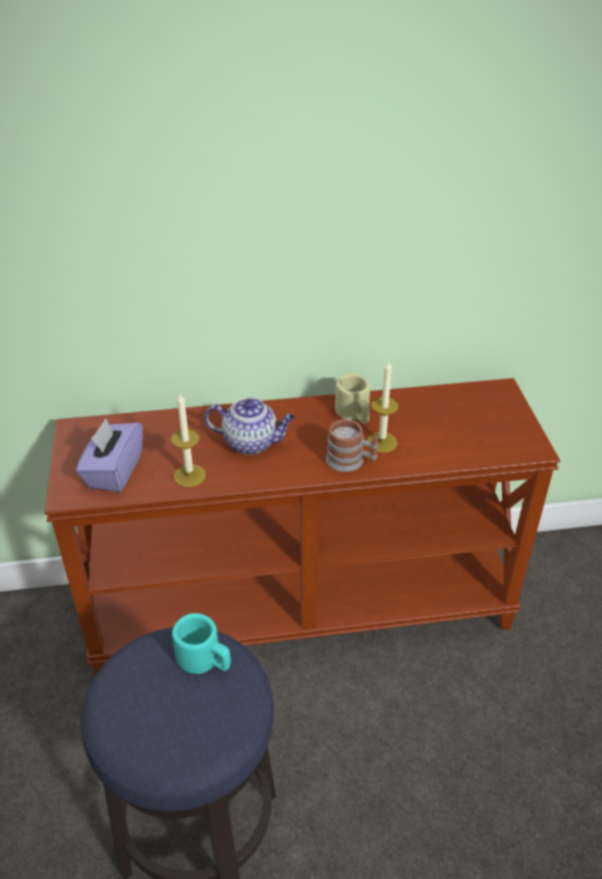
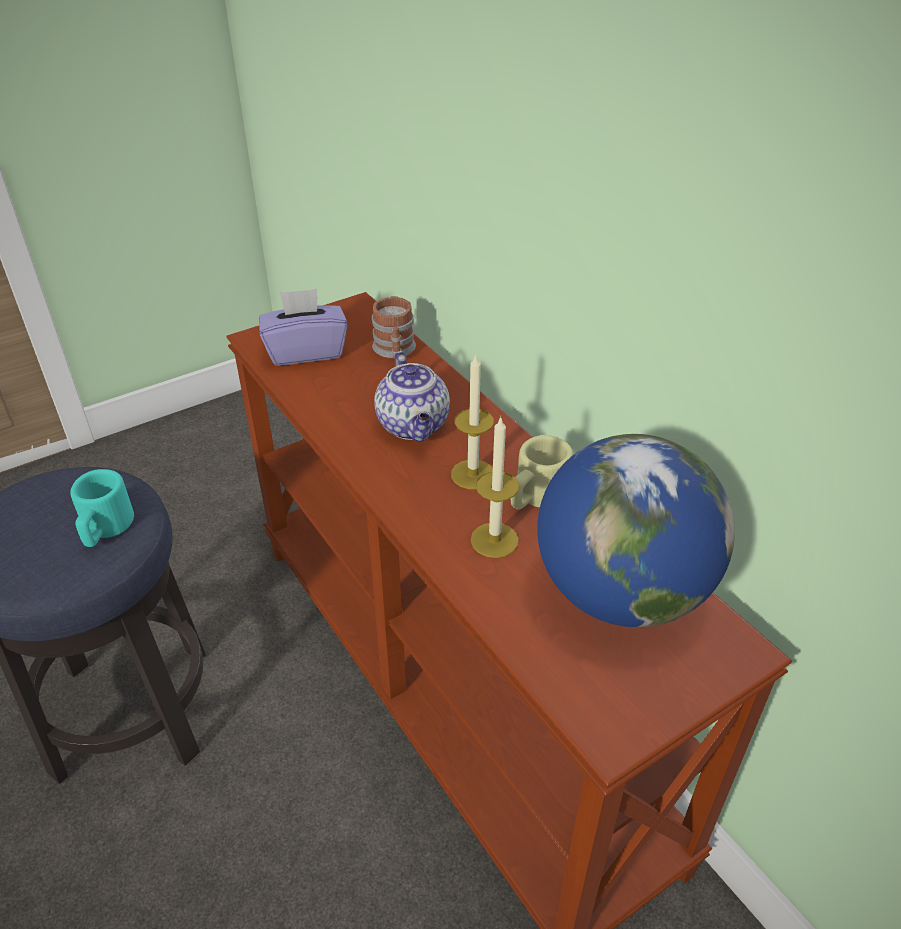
camera: 65 degrees right, 0 degrees up
candle [171,394,206,487] -> candle moved to [451,353,494,489]
mug [326,419,379,472] -> mug moved to [372,296,416,359]
none -> globe [537,434,735,627]

